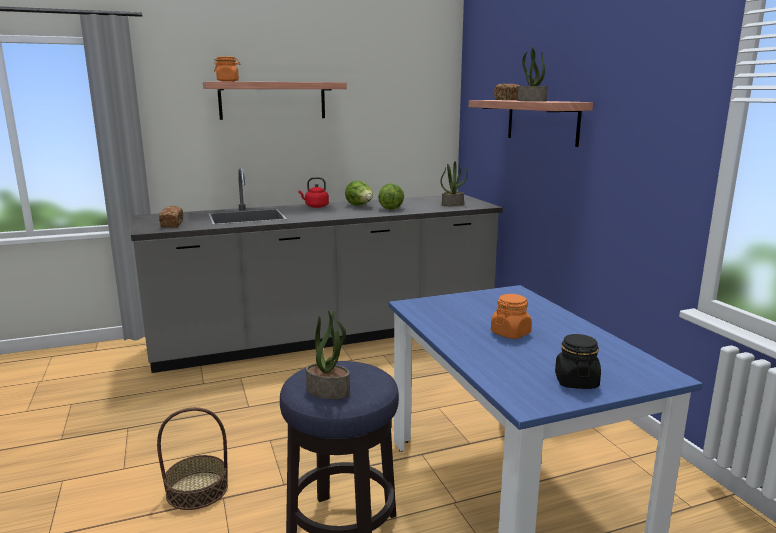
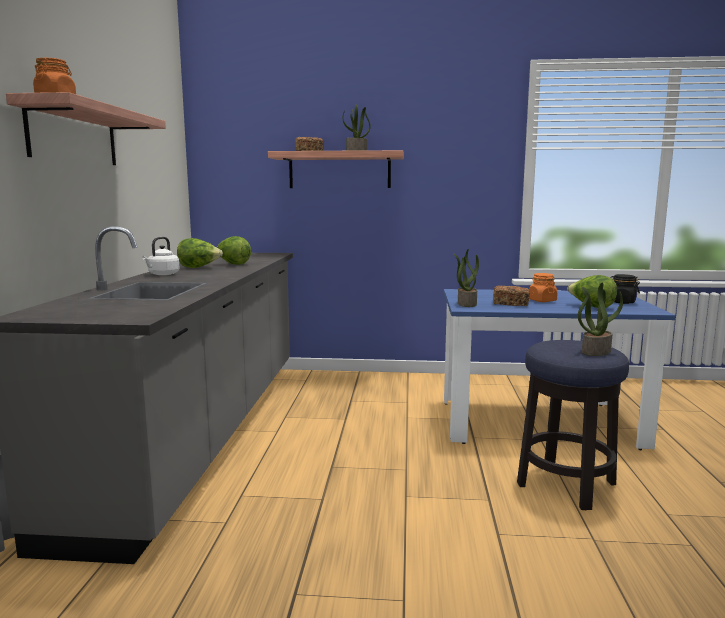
camera: 65 degrees left, 5 degrees down
basket [157,407,228,510] -> none
bread [159,206,183,228] -> bread moved to [493,285,530,306]
red kettle [298,177,329,208] -> white kettle [142,237,180,275]
potted plant [440,161,468,206] -> potted plant moved to [454,249,479,307]
none -> lettuce [567,275,617,308]

